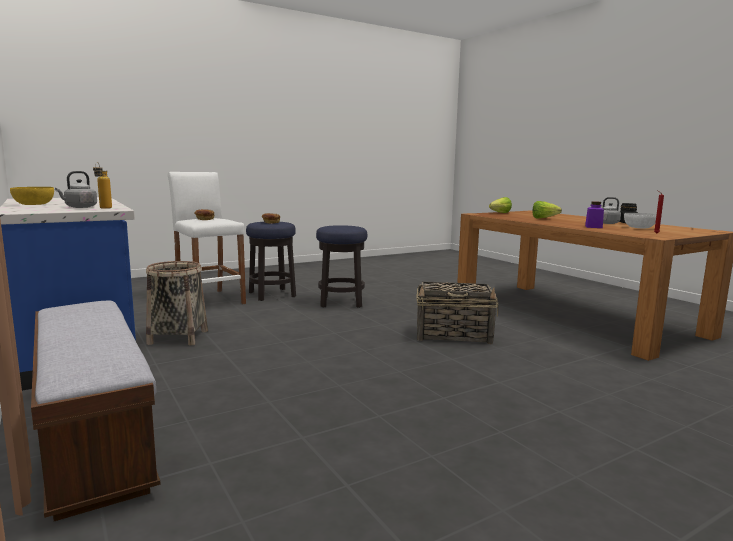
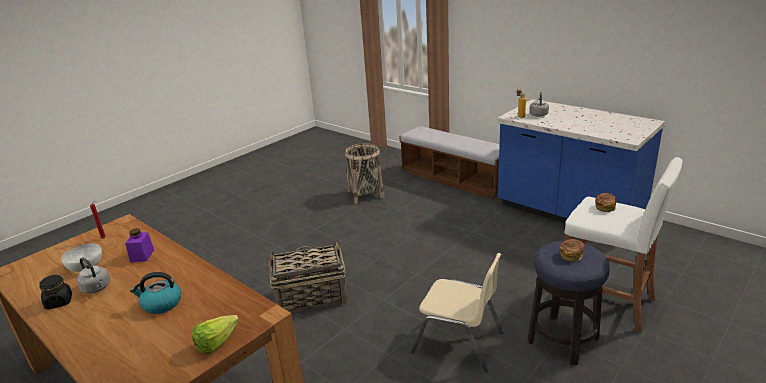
camera: 165 degrees right, 15 degrees up
yellow bowl [10,187,54,205] -> none
basket [146,261,208,345] -> basket moved to [345,143,385,203]
stool [316,225,367,308] -> beige chair [411,253,503,372]
lettuce [533,201,562,218] -> kettle [130,272,181,314]

